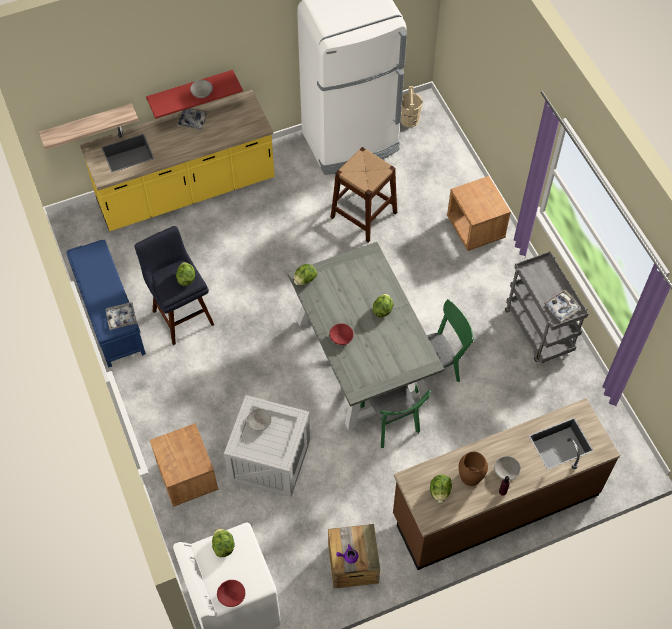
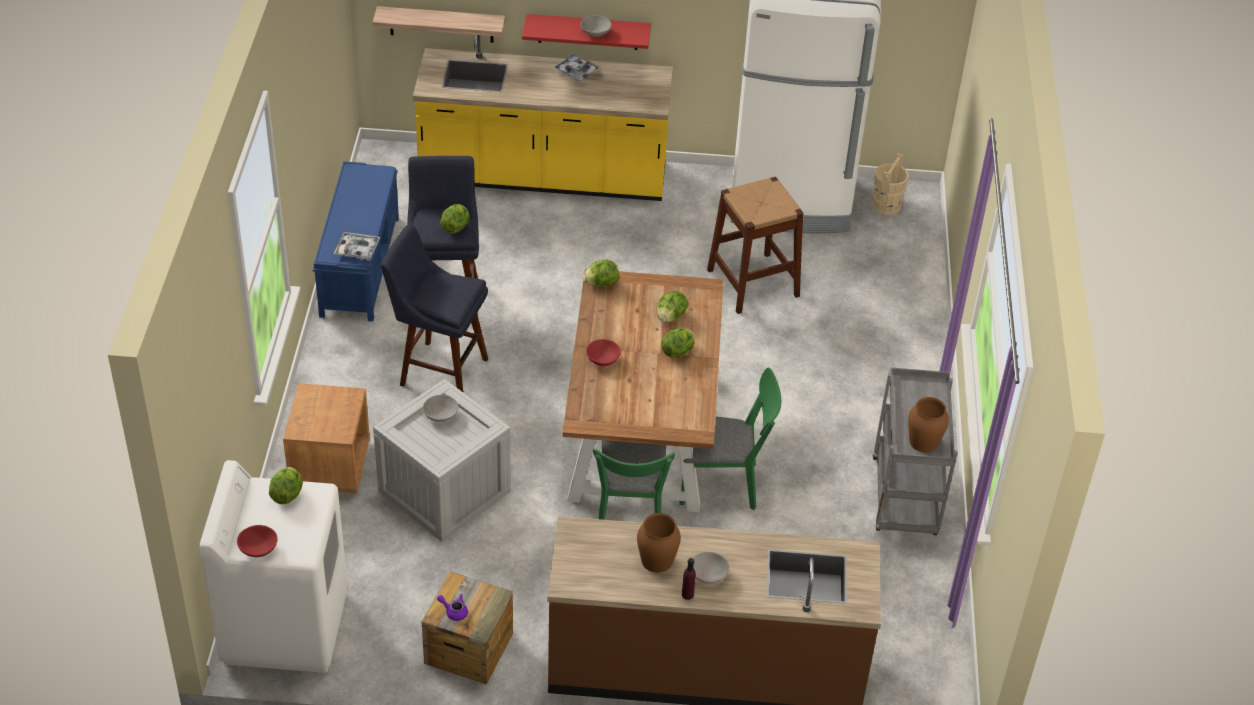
camera: 25 degrees right, 15 degrees down
grey dining table [288,242,444,430] -> brown dining table [563,269,724,512]
lettuce [430,475,452,503] -> lettuce moved to [657,291,689,323]
brown nightstand [447,176,511,251] -> none
tray [543,290,581,322] -> brown vase [908,397,949,453]
none -> blue stool [381,224,488,392]

